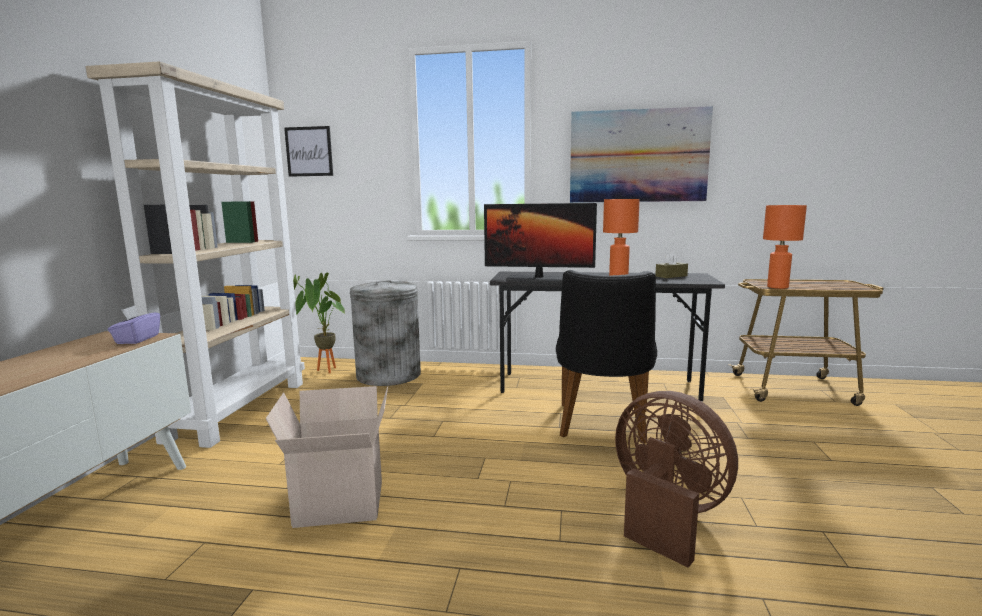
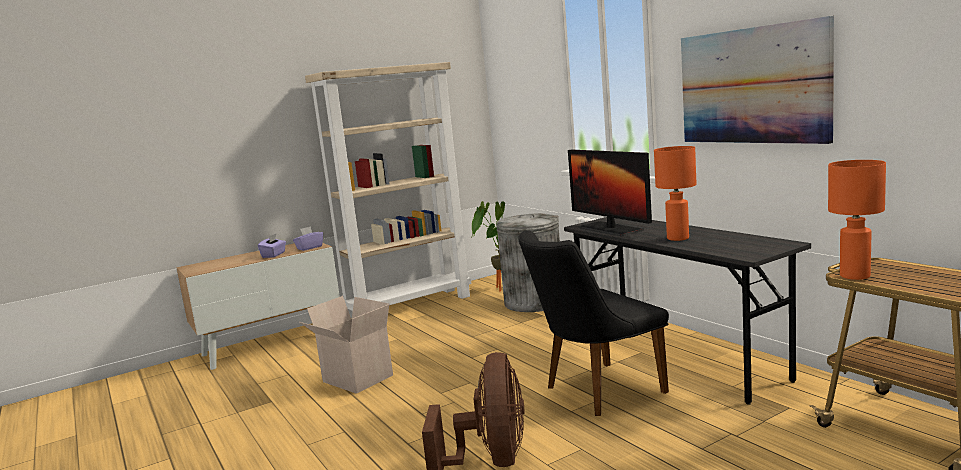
camera: 50 degrees right, 0 degrees up
picture [284,126,333,177] -> none
brown tissue box [655,252,688,278] -> none
none -> purple tissue box [258,233,286,258]

